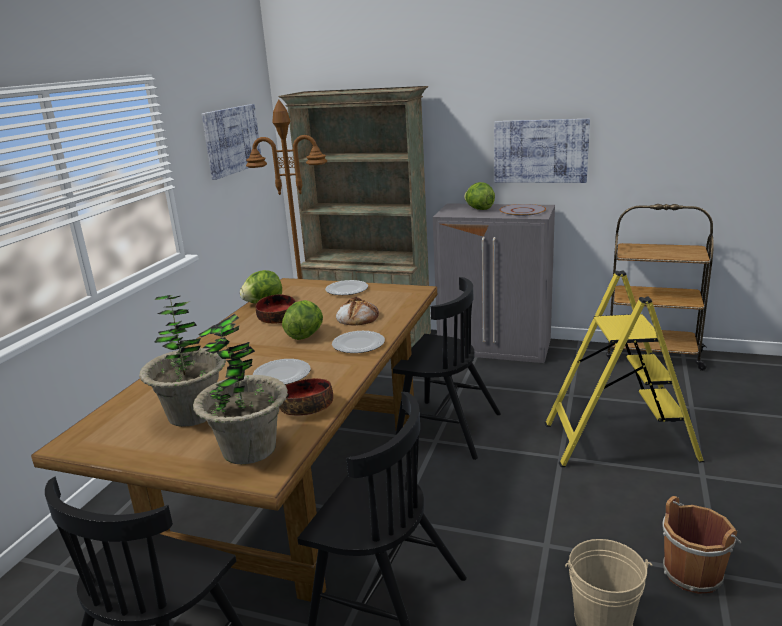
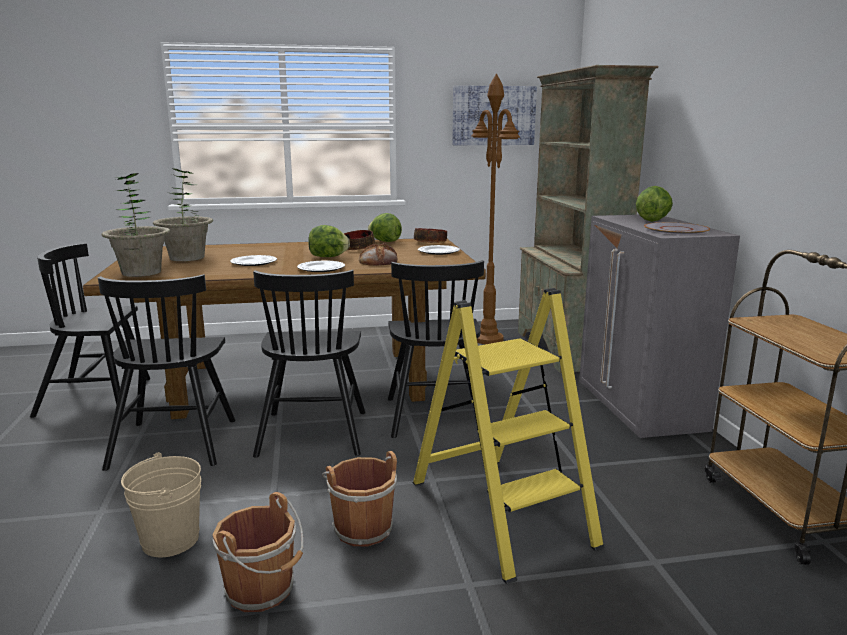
camera: 60 degrees right, 5 degrees down
bowl [279,378,333,416] -> bowl moved to [414,228,447,243]
picture [494,119,590,183] -> none
none -> black chair [253,270,366,458]
none -> brown bucket [322,451,397,547]

